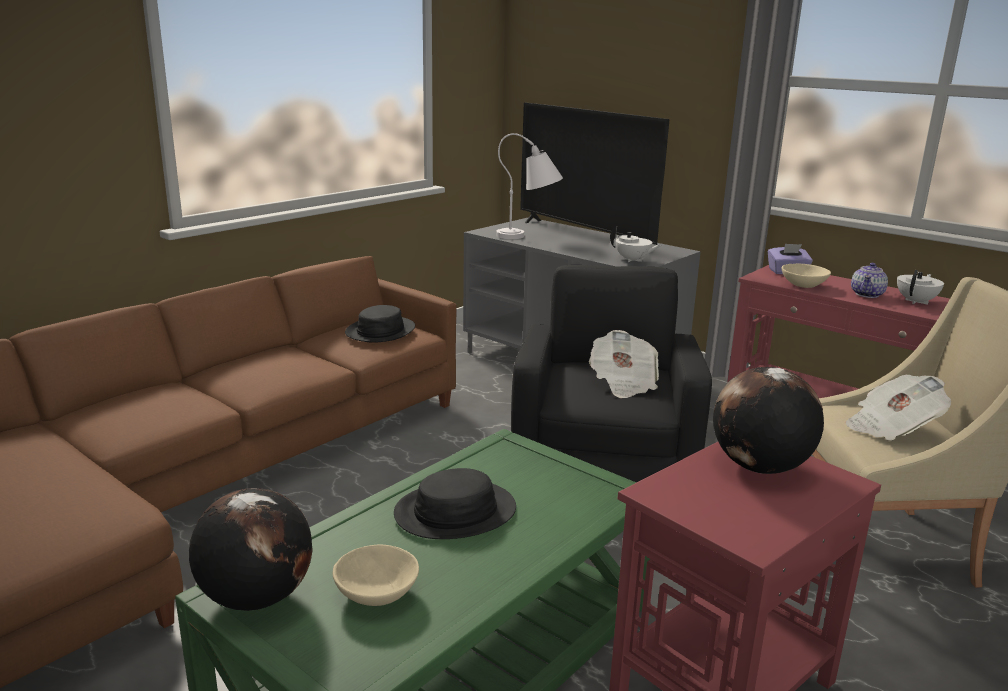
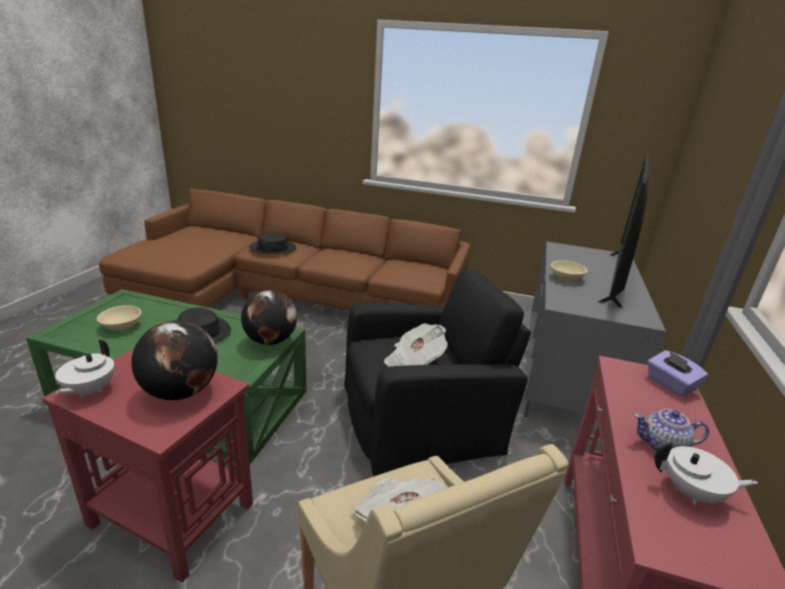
camera: 65 degrees right, 5 degrees up
globe [189,488,313,611] -> globe moved to [241,290,297,345]
black hat [345,305,415,343] -> black hat moved to [249,233,296,254]
white table lamp [496,133,563,239] -> none
white teapot [610,226,662,262] -> white teapot moved to [55,340,114,398]
beige bowl [782,264,831,288] -> beige bowl moved to [551,260,588,281]

